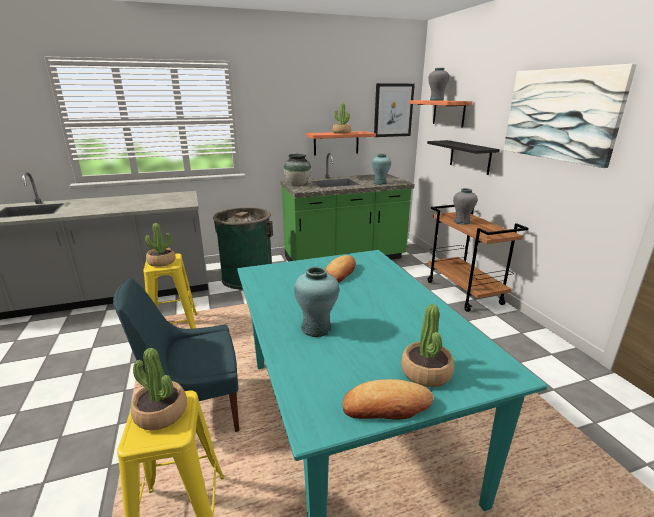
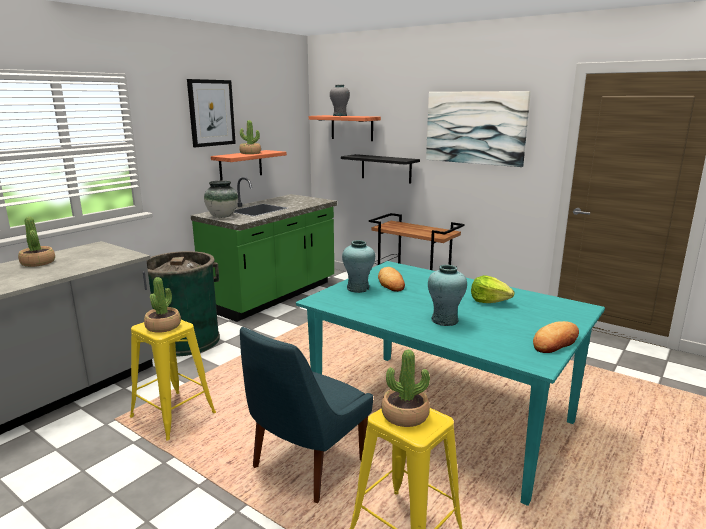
camera: 35 degrees left, 5 degrees down
turquoise vase [372,154,391,185] -> turquoise vase moved to [342,240,375,293]
picture [374,83,415,137] -> picture moved to [187,79,236,147]
potted plant [401,304,454,387] -> potted plant moved to [18,217,55,267]
grey vase [453,188,478,225] -> none
none -> lettuce [471,275,514,303]

